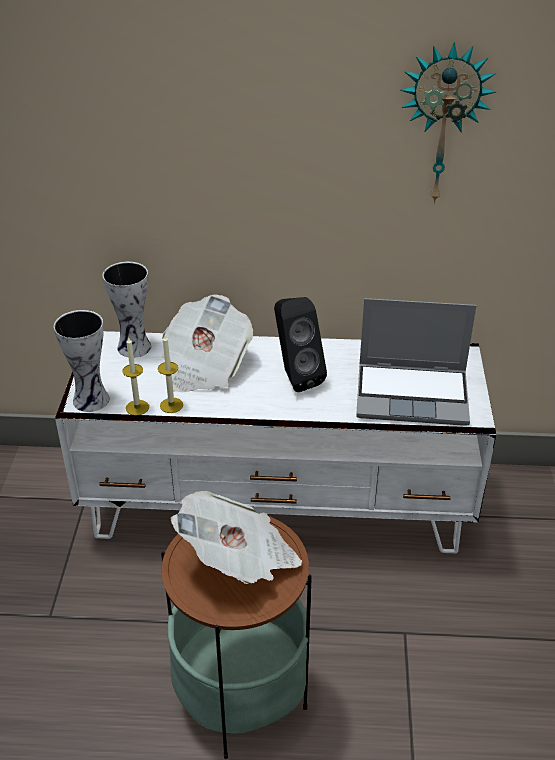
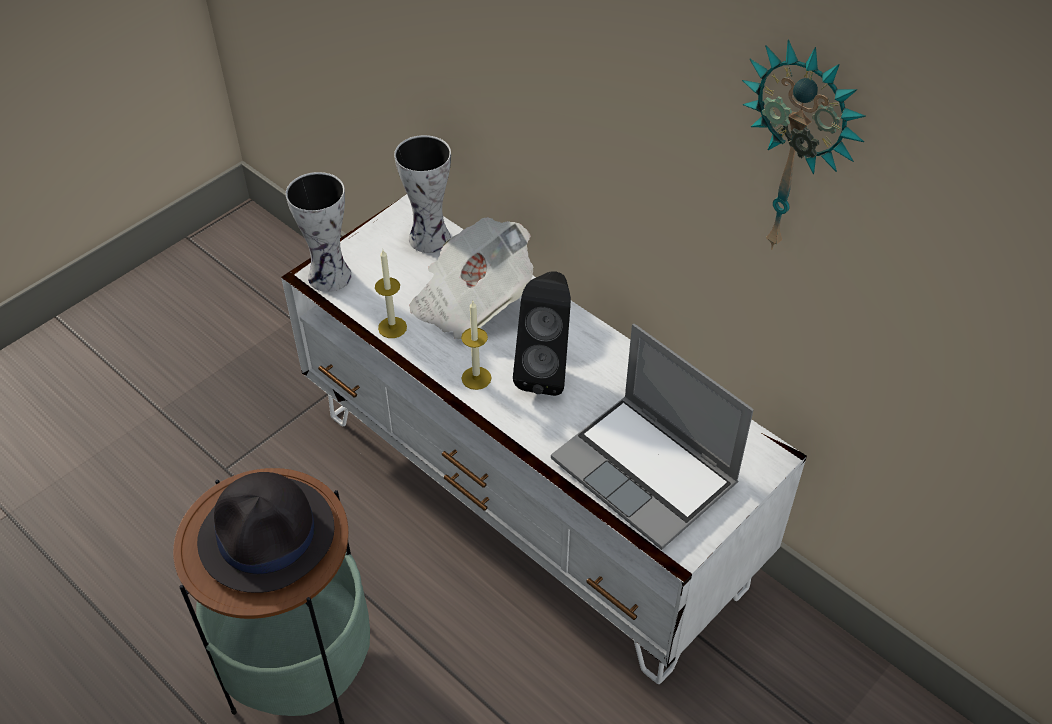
camera: 40 degrees right, 10 degrees up
candle [123,337,149,416] -> candle moved to [461,301,491,390]
newspaper [171,491,302,585] -> black hat [197,472,334,593]

